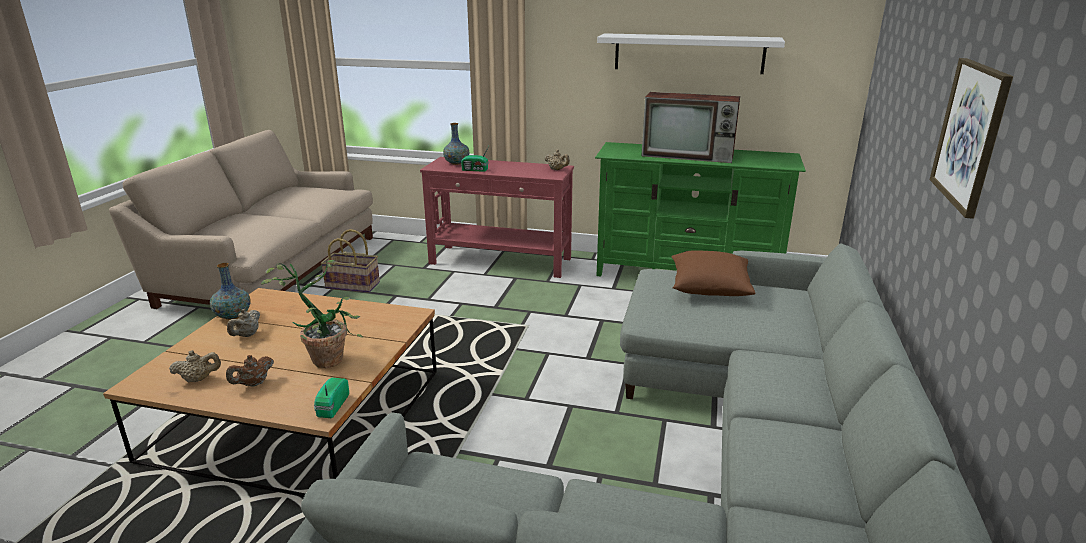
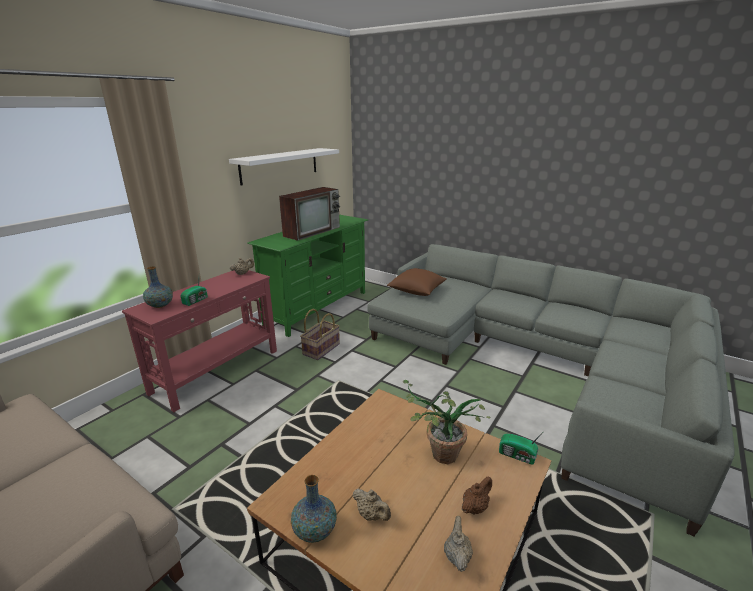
camera: 70 degrees left, 0 degrees up
brown teapot [226,355,274,387] -> brown teapot turned 105 degrees counterclockwise [462,477,492,514]
basket [321,229,380,293] -> basket moved to [300,309,340,360]
picture [930,58,1013,219] -> none

